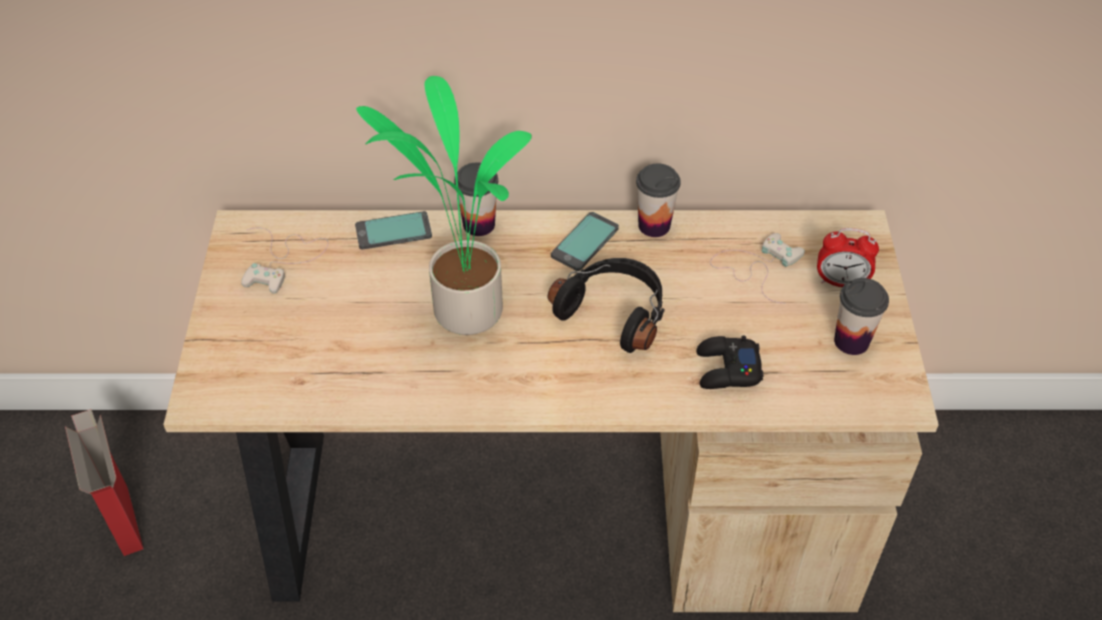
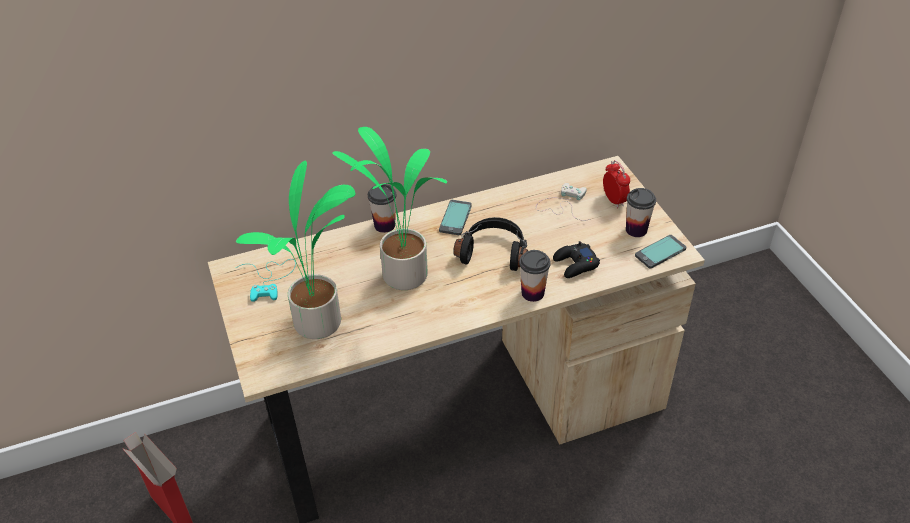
camera: 20 degrees left, 5 degrees down
white game controller [241,227,328,294] -> turquoise game controller [236,259,296,302]
phone [355,211,432,250] -> phone moved to [635,235,686,269]
cup [636,164,681,237] -> cup moved to [519,250,550,302]
alarm clock [817,228,879,287] -> alarm clock turned 105 degrees counterclockwise [603,160,630,208]
none -> potted plant [236,161,355,339]

